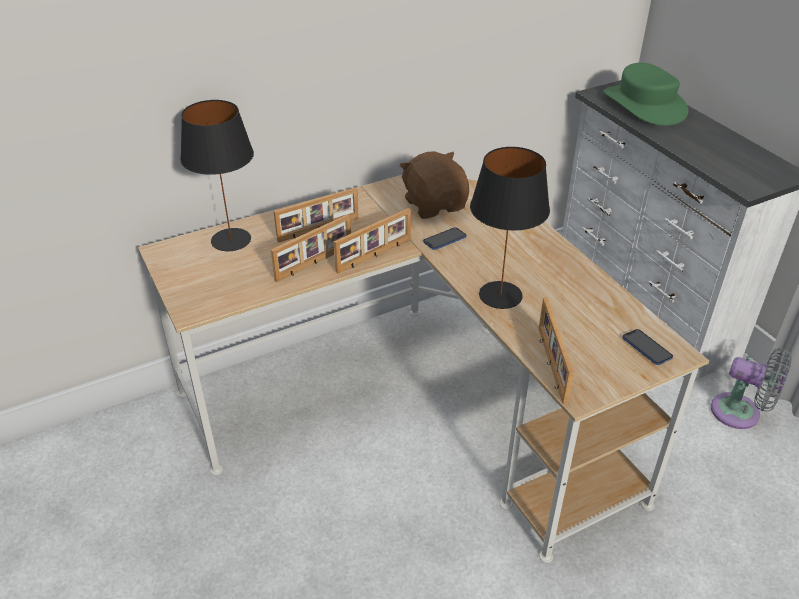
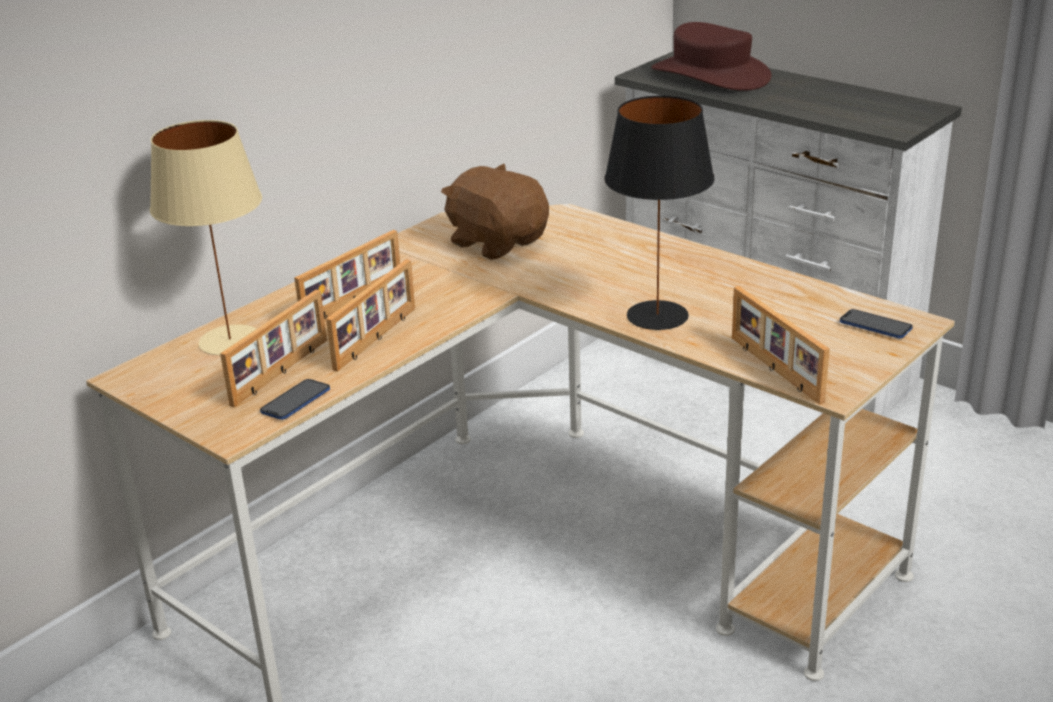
camera: 20 degrees left, 10 degrees down
black table lamp [180,100,254,251] -> beige table lamp [150,120,262,355]
picture frame [334,208,411,274] -> picture frame moved to [220,290,327,407]
phone [423,227,467,250] -> phone moved to [260,379,330,420]
green hat [604,63,688,126] -> brown hat [651,22,771,91]
grey fan [711,348,792,429] -> none

